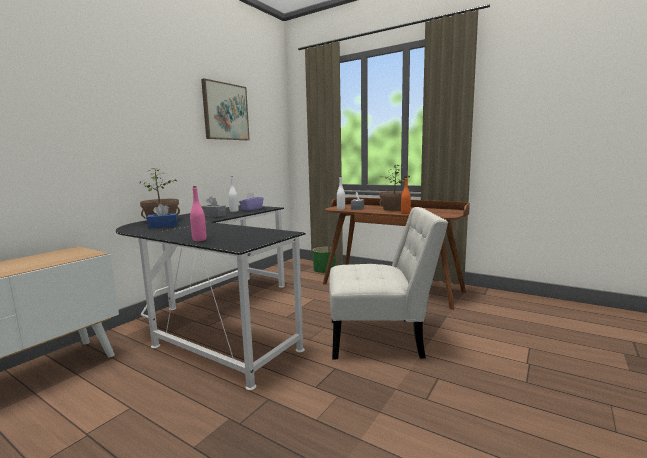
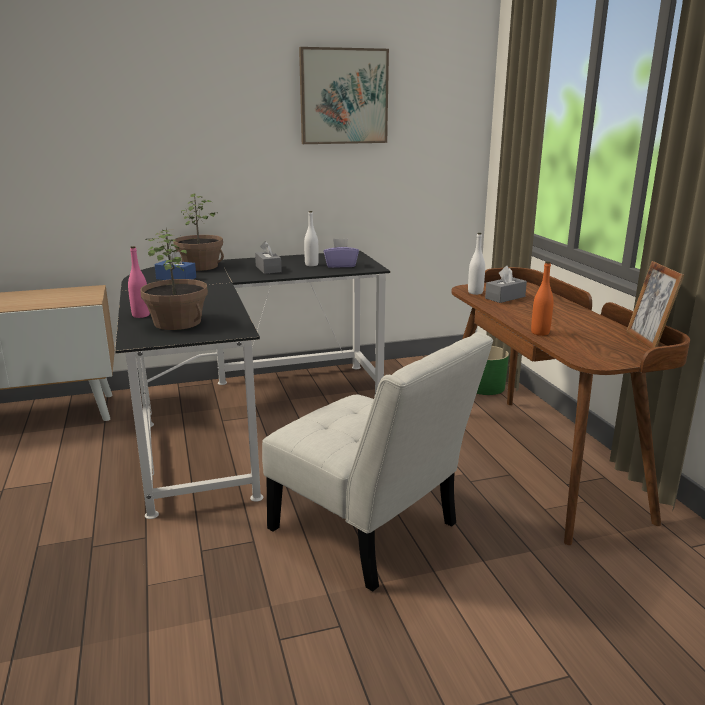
camera: 40 degrees right, 10 degrees up
potted plant [379,165,410,211] -> potted plant moved to [140,227,208,330]
none -> picture frame [626,261,684,349]

